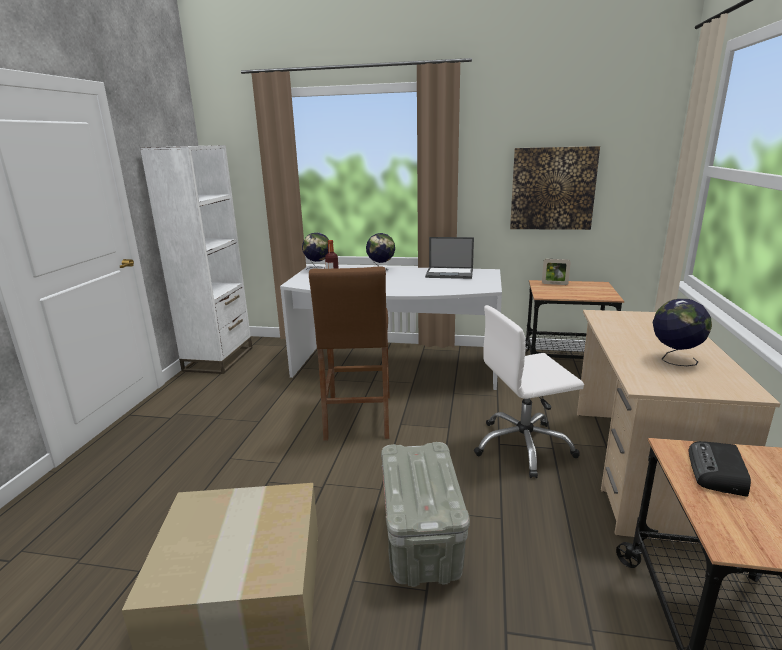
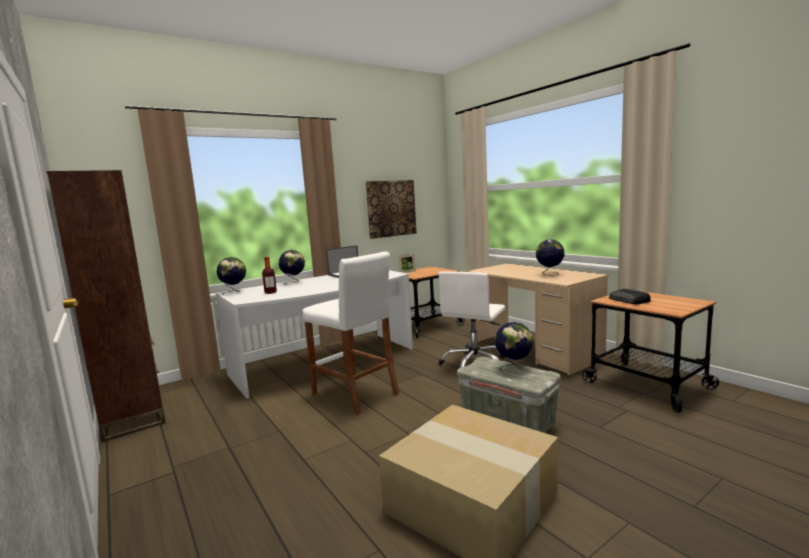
camera: 45 degrees left, 10 degrees down
white bookcase [140,145,252,374] -> brown bookcase [47,170,166,442]
brown stool [309,266,390,441] -> white stool [303,251,399,415]
none -> globe [495,322,534,372]

